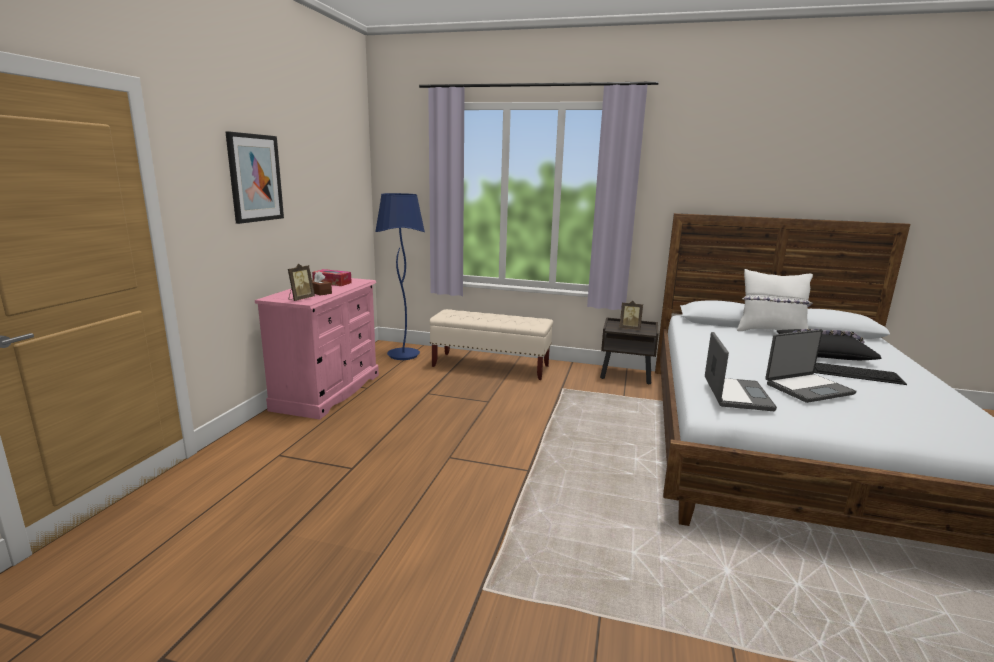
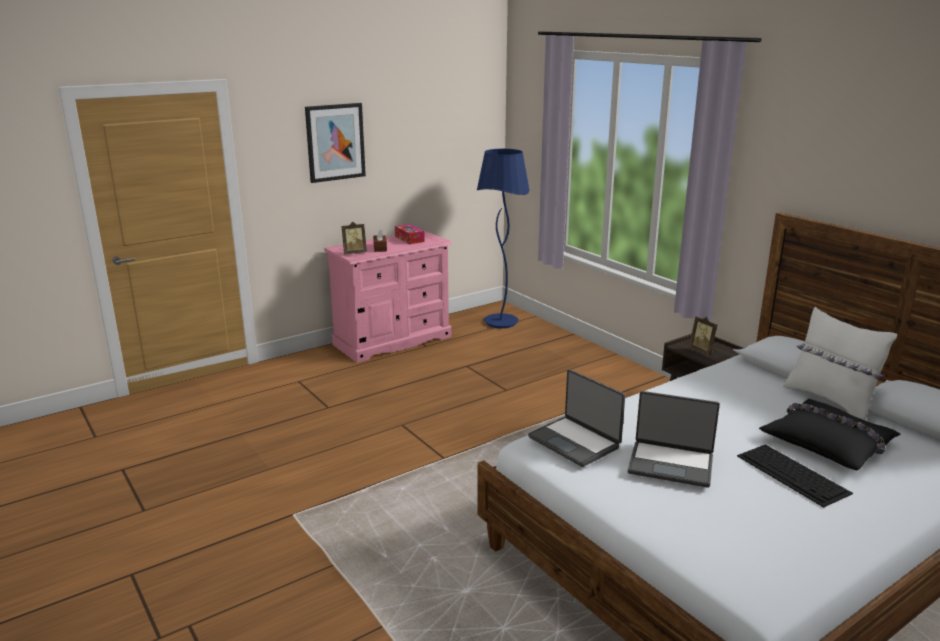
camera: 40 degrees right, 5 degrees up
beige bench [429,309,553,380] -> none
laptop [705,332,777,411] -> laptop turned 90 degrees clockwise [528,369,625,467]

